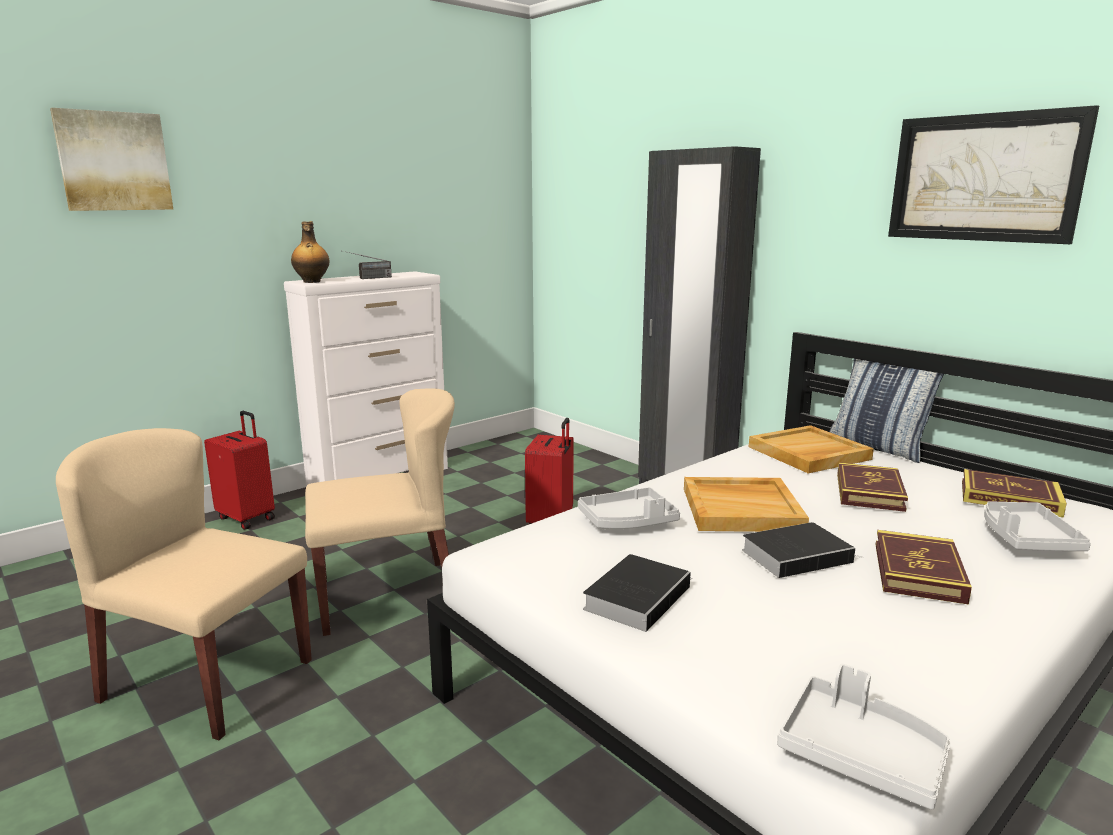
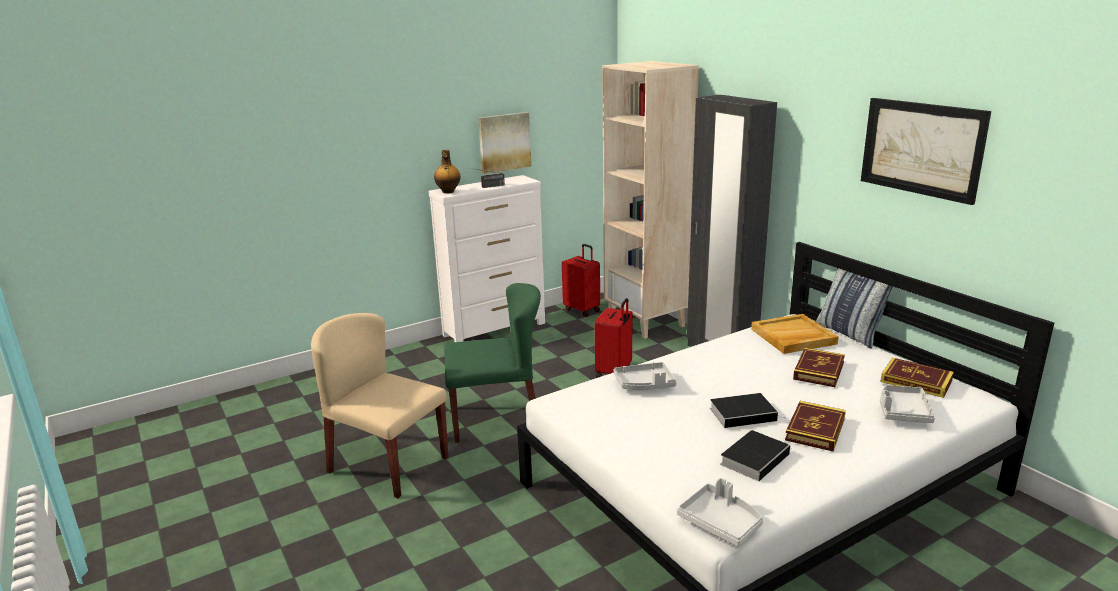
camera: 10 degrees right, 5 degrees up
picture [50,108,173,211] -> picture moved to [478,112,531,174]
red suitcase [204,411,275,530] -> red suitcase moved to [562,244,600,317]
beige chair [305,388,455,636] -> green chair [444,283,541,443]
book [583,554,693,632] -> book moved to [720,430,792,481]
beige tray [684,477,809,532] -> none
none -> beige bookcase [602,61,699,339]

